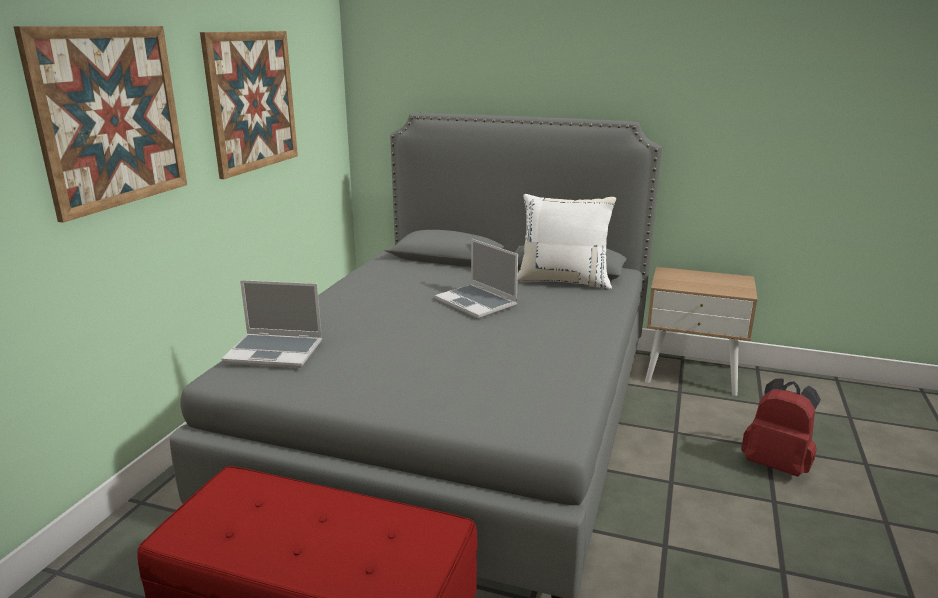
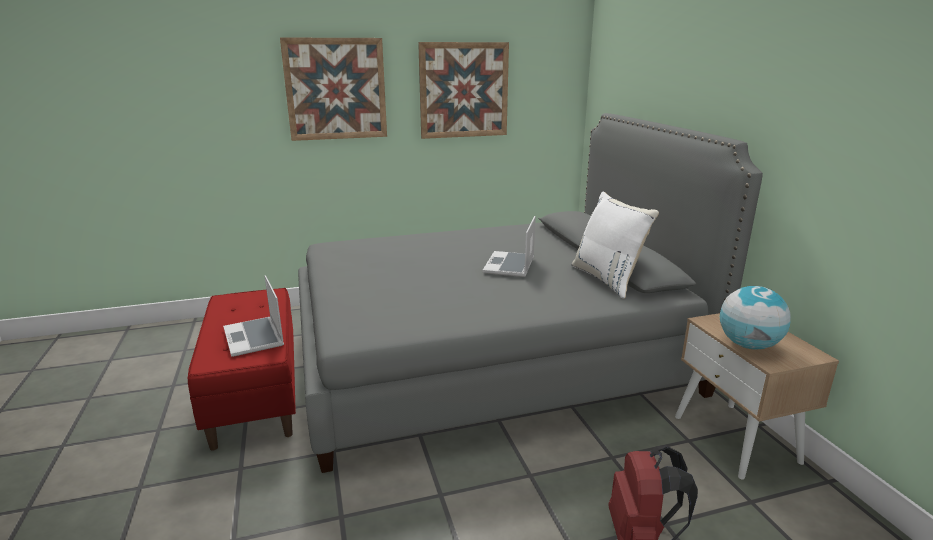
camera: 55 degrees right, 0 degrees up
laptop [222,280,322,368] -> laptop moved to [223,275,284,357]
none -> globe [720,286,791,350]

